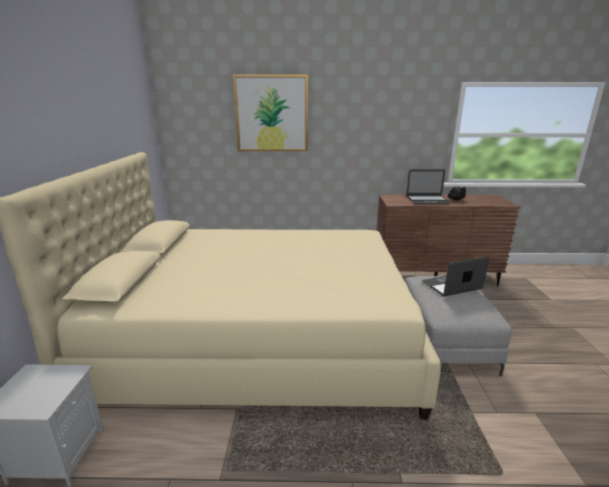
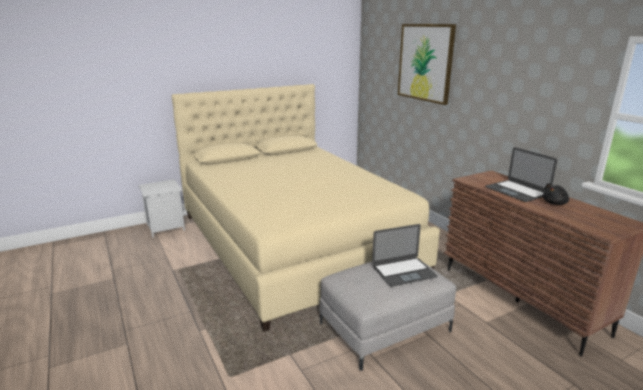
camera: 60 degrees right, 0 degrees up
laptop [422,256,489,296] -> laptop turned 120 degrees clockwise [372,224,437,287]

